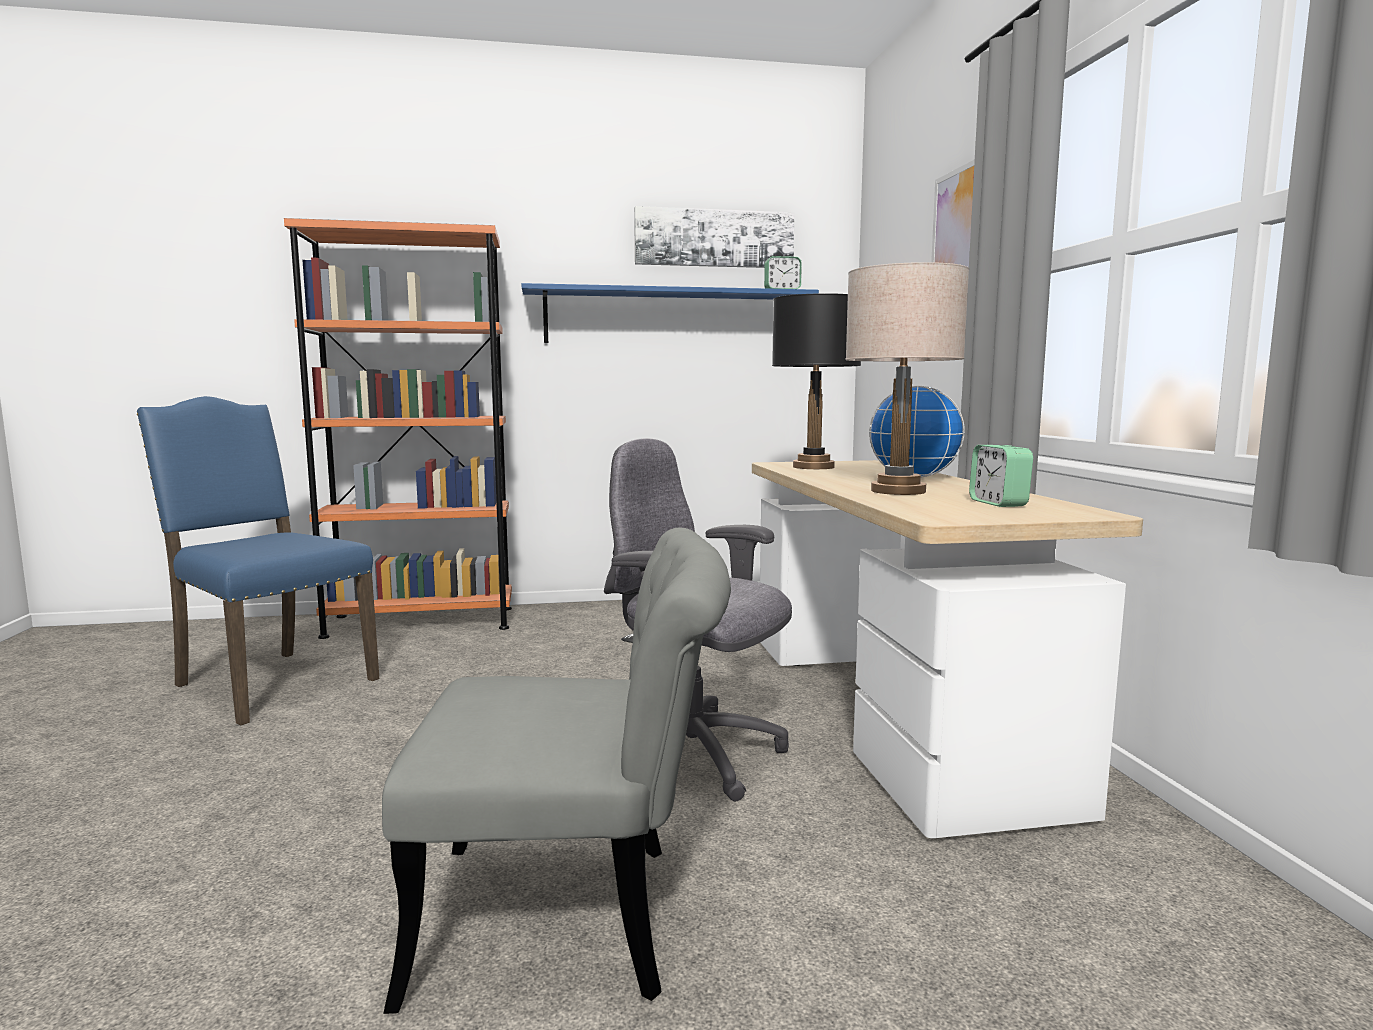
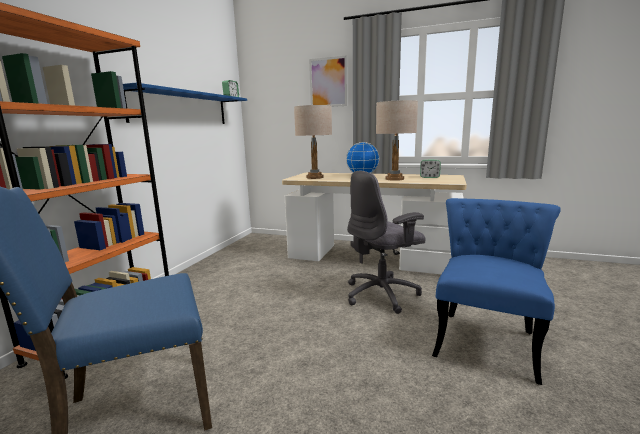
camera: 60 degrees left, 5 degrees up
grey chair [382,527,731,1014] -> blue chair [432,198,561,385]
picture [634,206,794,268] -> none
black table lamp [772,293,861,469] -> beige table lamp [294,105,332,179]

